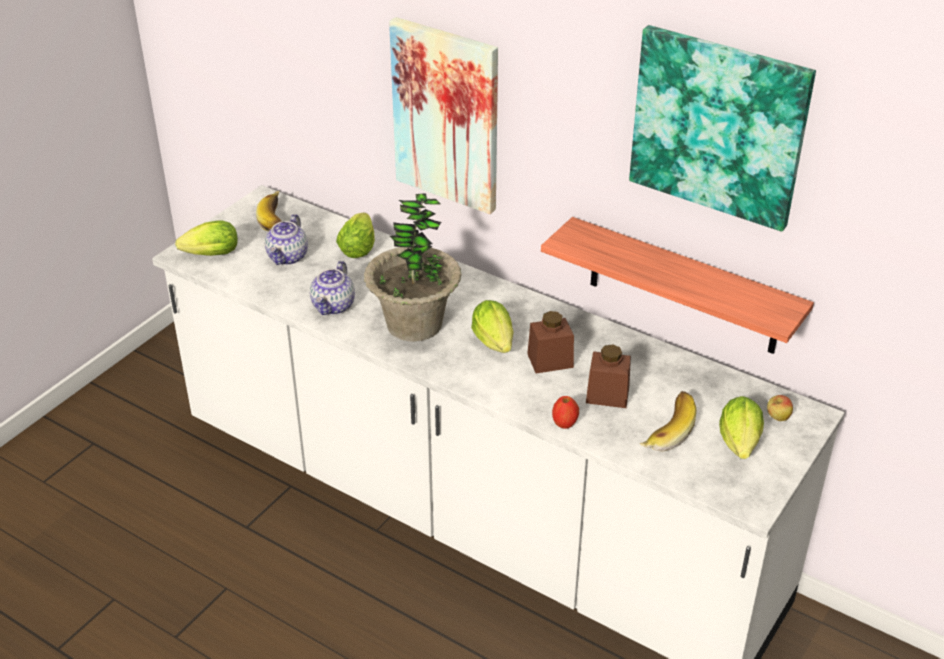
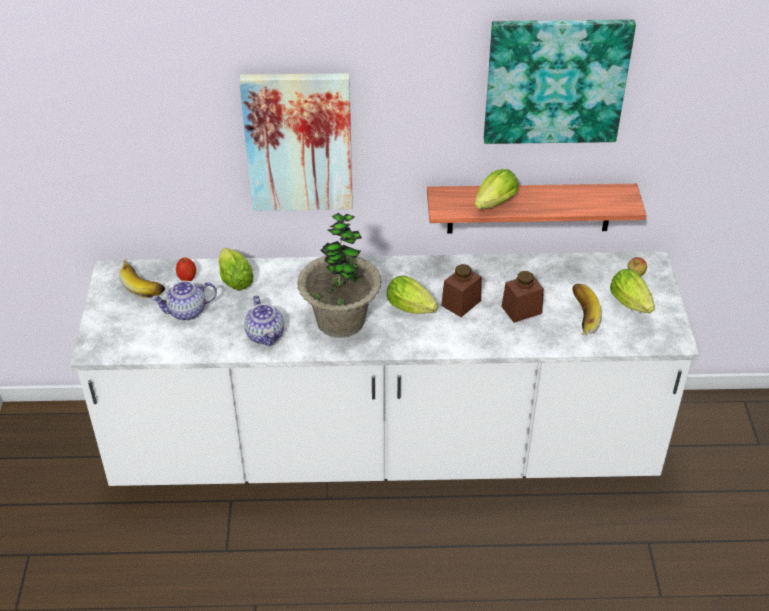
camera: 35 degrees left, 5 degrees up
lettuce [175,220,238,256] -> lettuce moved to [475,169,518,209]
teapot [265,214,308,265] -> teapot turned 90 degrees clockwise [151,281,217,321]
apple [552,396,579,429] -> apple moved to [176,258,196,281]

